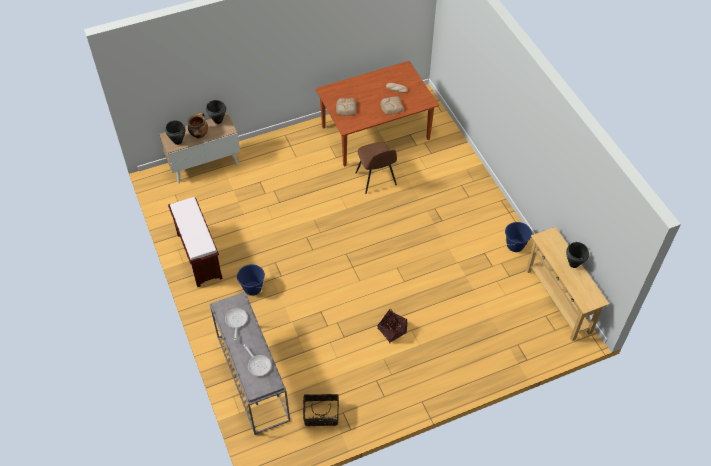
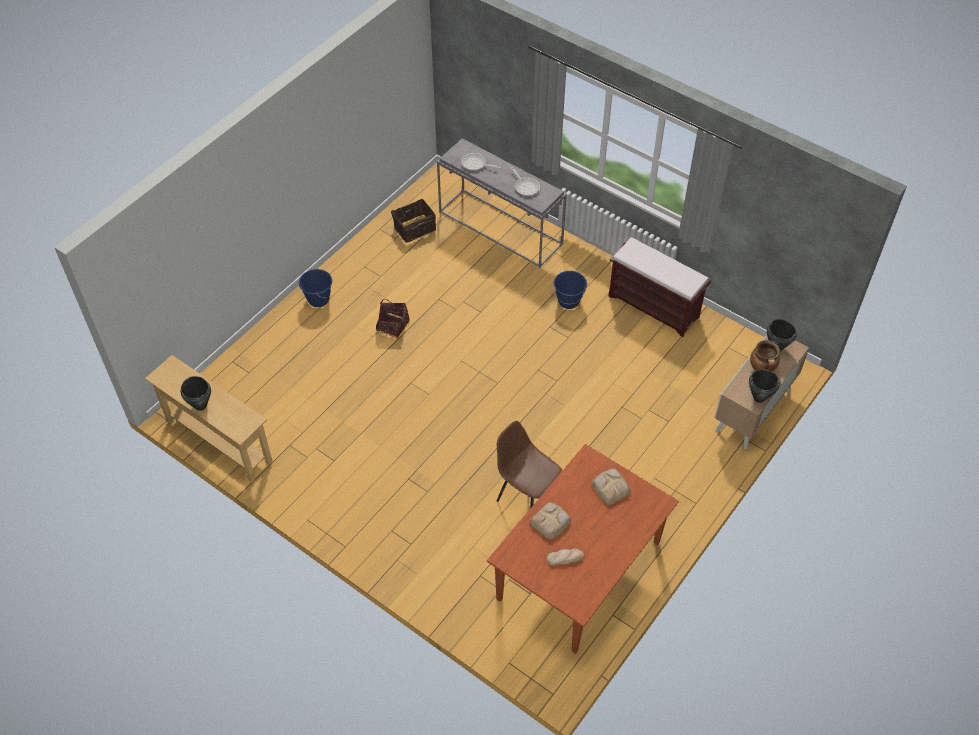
camera: 150 degrees right, 0 degrees up
blue bucket [505,222,532,252] -> blue bucket moved to [299,269,332,307]

